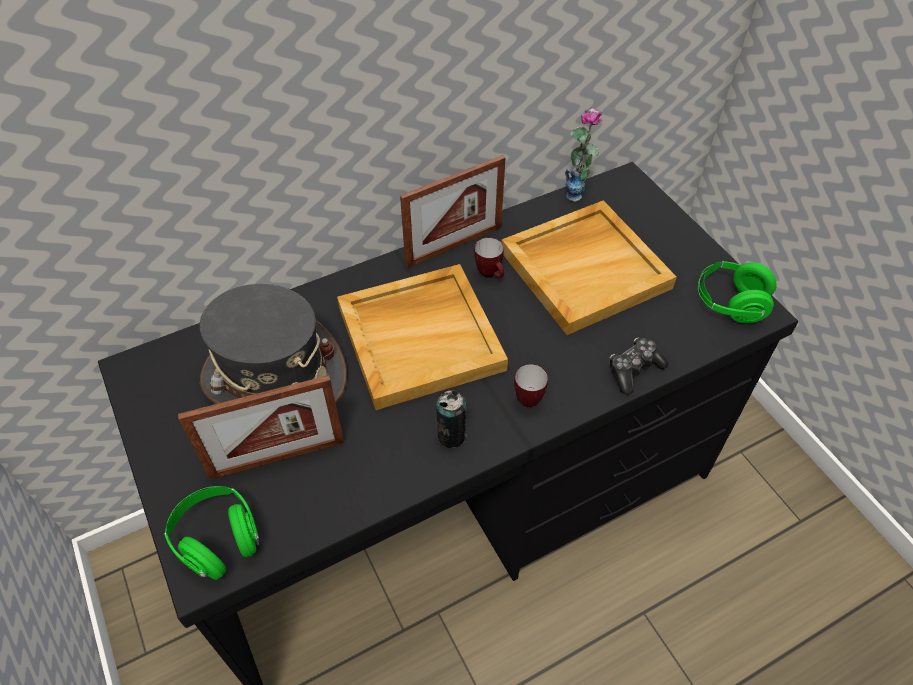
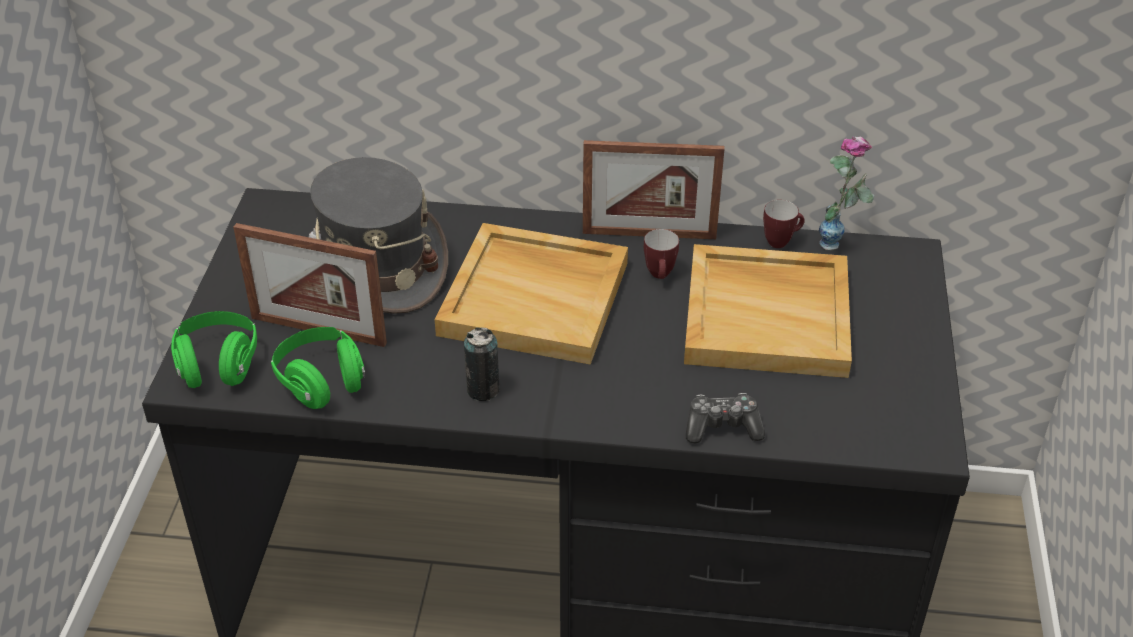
camera: 35 degrees right, 10 degrees down
mug [514,364,548,407] -> mug moved to [763,200,805,248]
green headphones [698,261,777,323] -> green headphones moved to [271,327,365,409]

